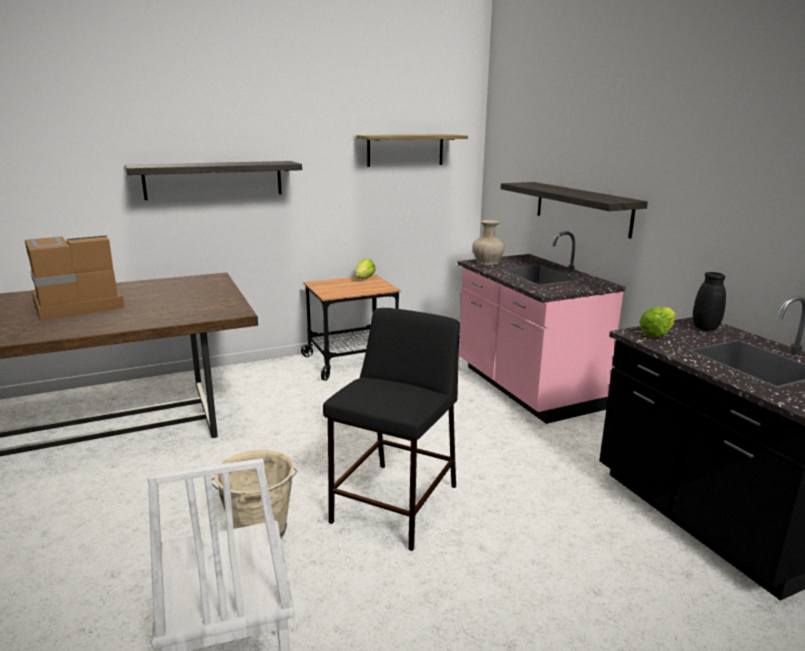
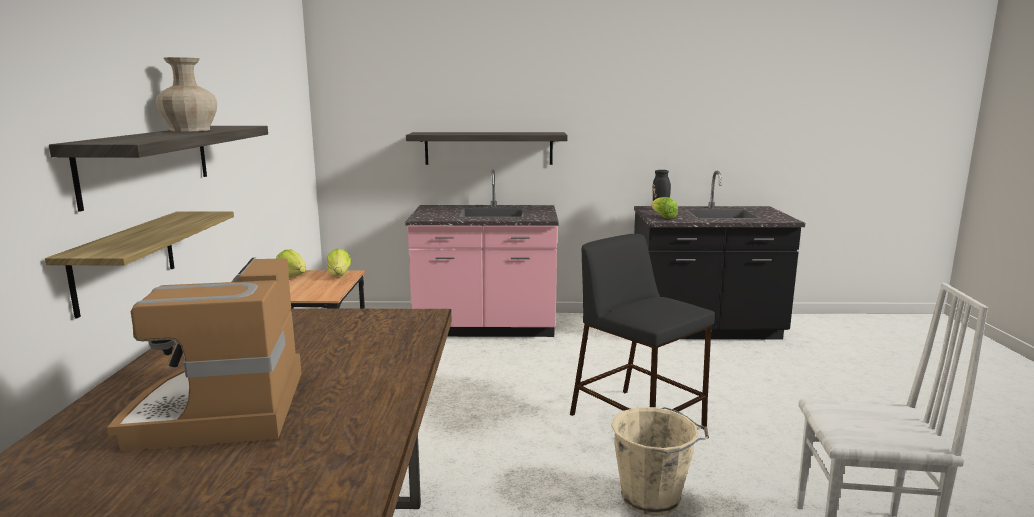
camera: 65 degrees left, 5 degrees down
shelf [356,134,468,167] -> shelf moved to [45,212,234,318]
beige vase [472,220,505,265] -> beige vase moved to [156,57,217,132]
none -> lettuce [327,249,351,276]

